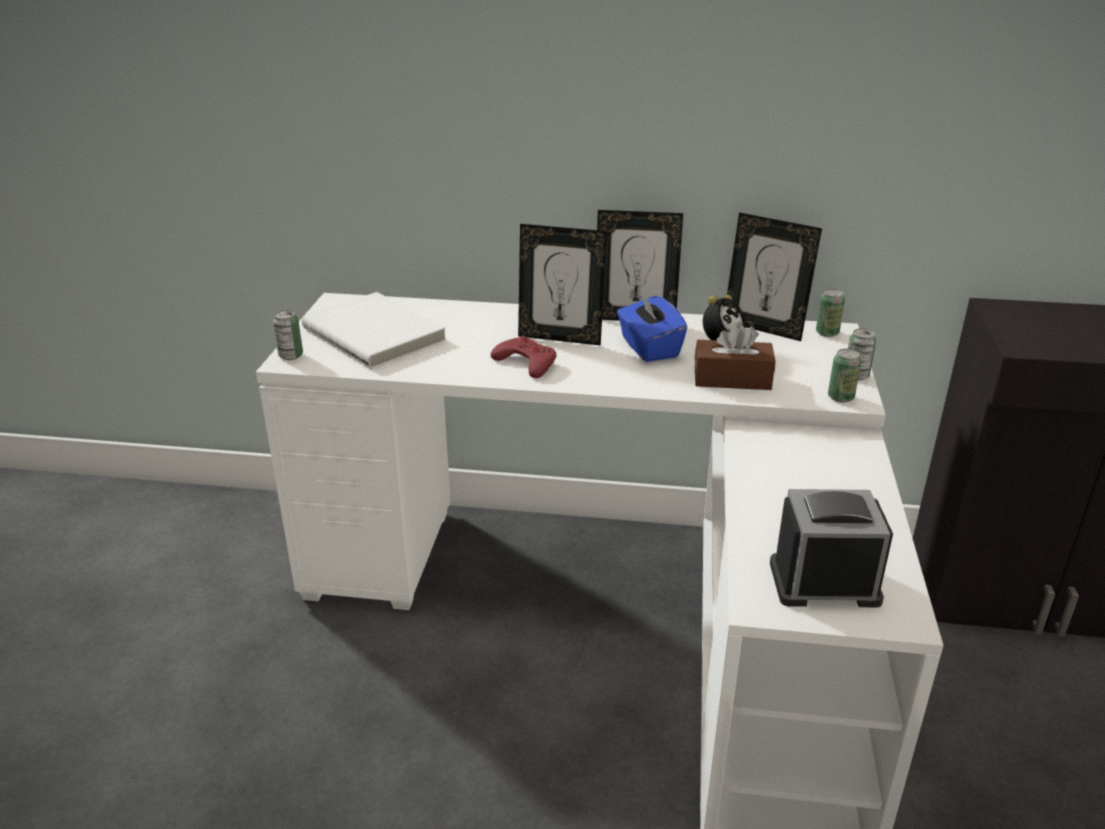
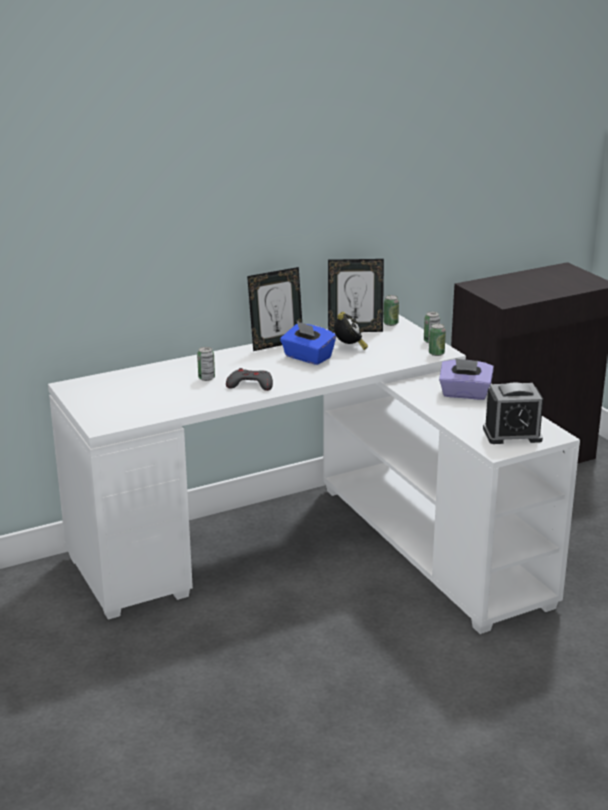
camera: 35 degrees left, 5 degrees down
can [273,310,303,360] -> can moved to [197,347,215,381]
white book [302,292,447,369] -> none
red game controller [491,336,556,378] -> grey game controller [226,368,273,391]
picture frame [518,224,607,346] -> none
brown tissue box [695,322,776,390] -> none
alarm clock [770,489,893,607] -> alarm clock turned 150 degrees counterclockwise [483,383,543,444]
none -> purple tissue box [439,358,494,400]

